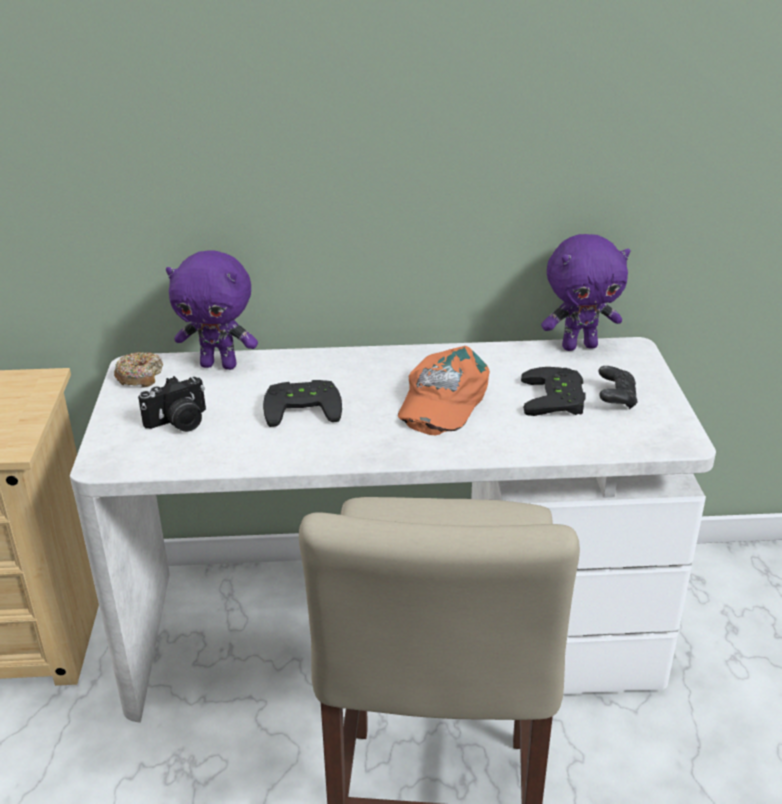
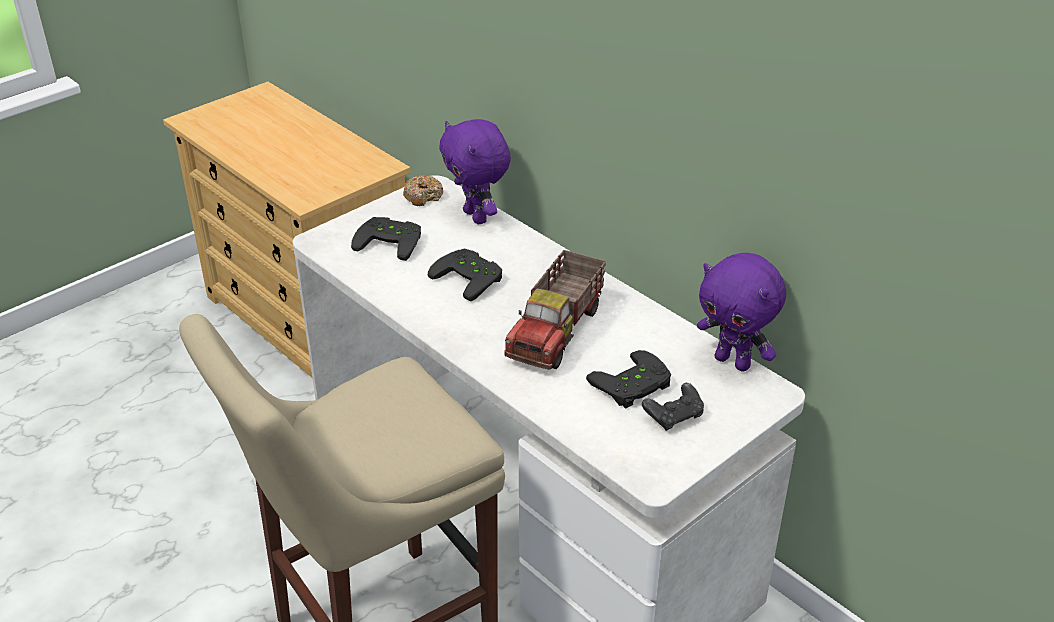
camera: 50 degrees right, 5 degrees up
camera [138,376,206,432] -> black game controller [351,217,421,261]
orange cap [398,346,490,435] -> toy truck [504,250,606,370]

